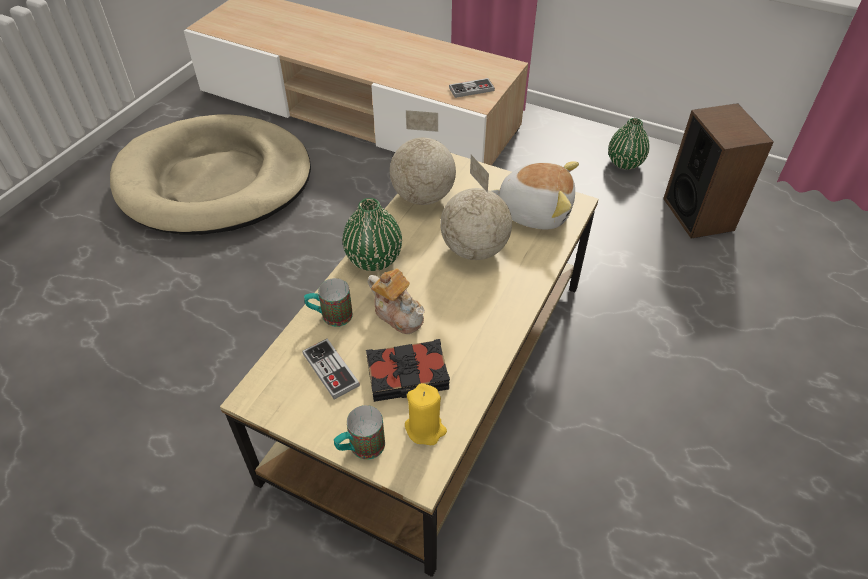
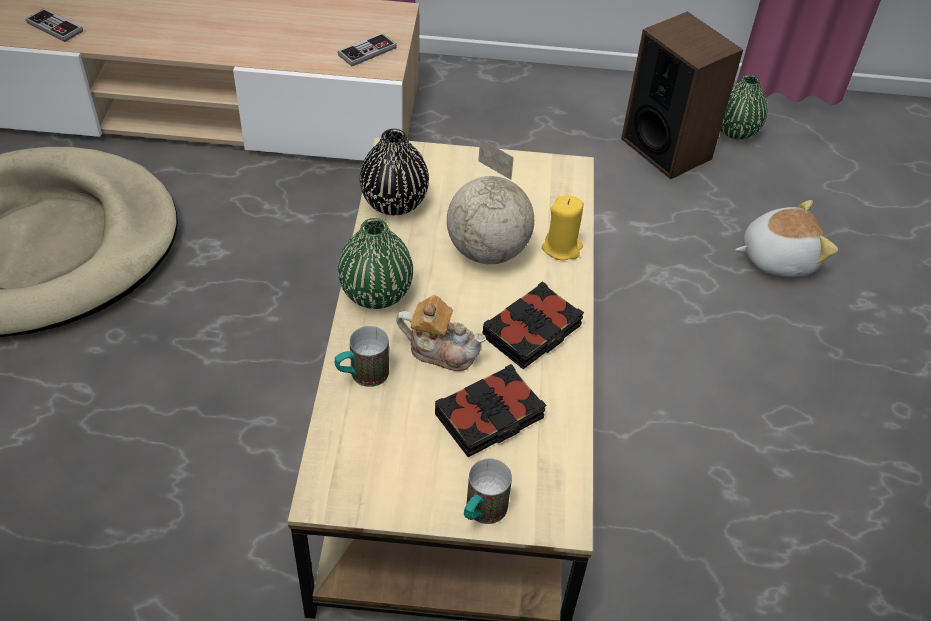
camera: 25 degrees left, 0 degrees up
game controller [302,338,360,400] -> game controller moved to [26,8,83,42]
globe [390,110,456,205] -> black vase [360,129,429,215]
yellow candle [405,383,447,445] -> yellow candle moved to [542,196,584,260]
plush toy [491,161,579,230] -> plush toy moved to [735,200,838,277]
green vase [608,118,650,169] -> green vase moved to [721,75,768,139]
none -> black book [482,281,584,369]

